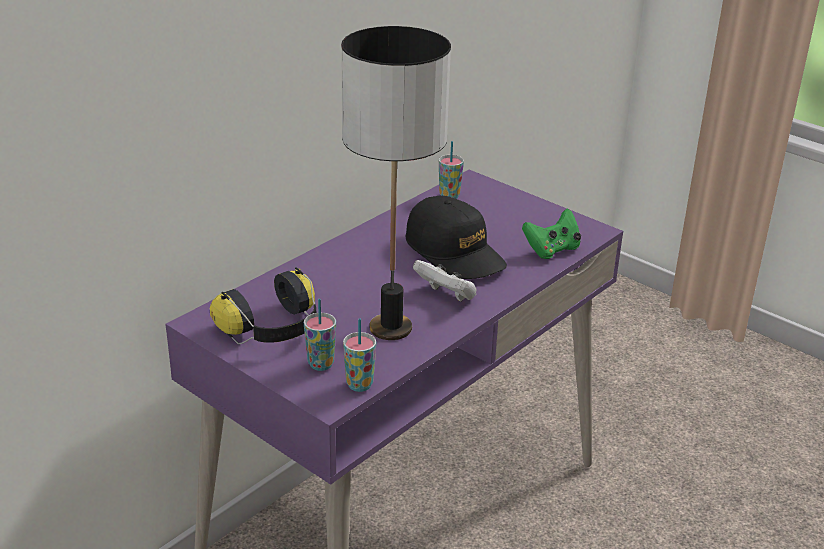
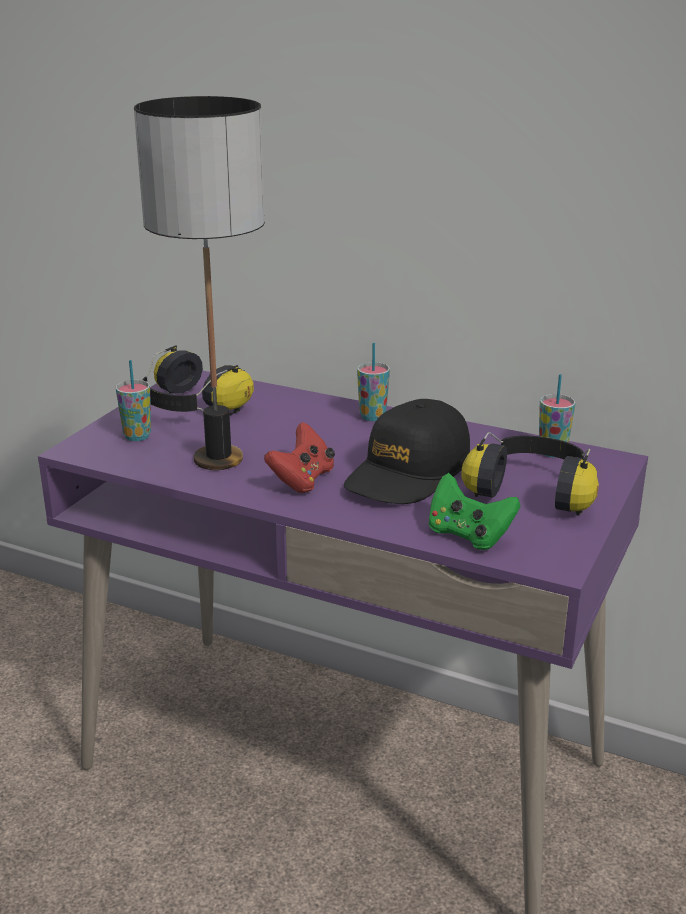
camera: 75 degrees right, 5 degrees down
cup [343,318,376,392] -> cup moved to [357,343,390,421]
white game controller [413,260,476,301] -> red game controller [264,422,335,493]
none -> headphones [461,432,599,516]

